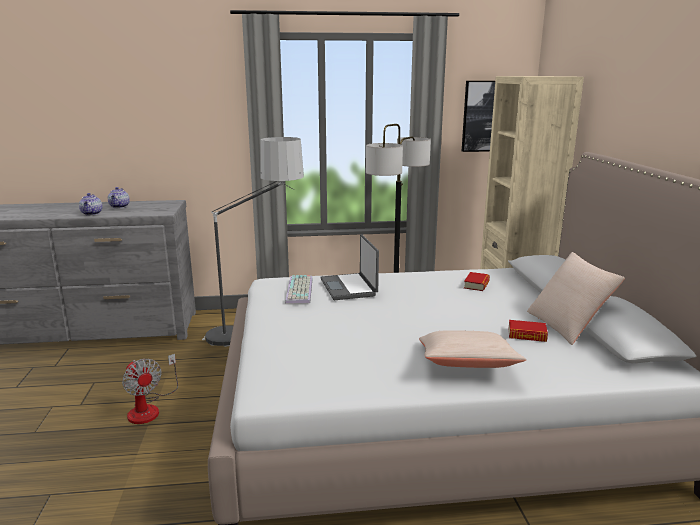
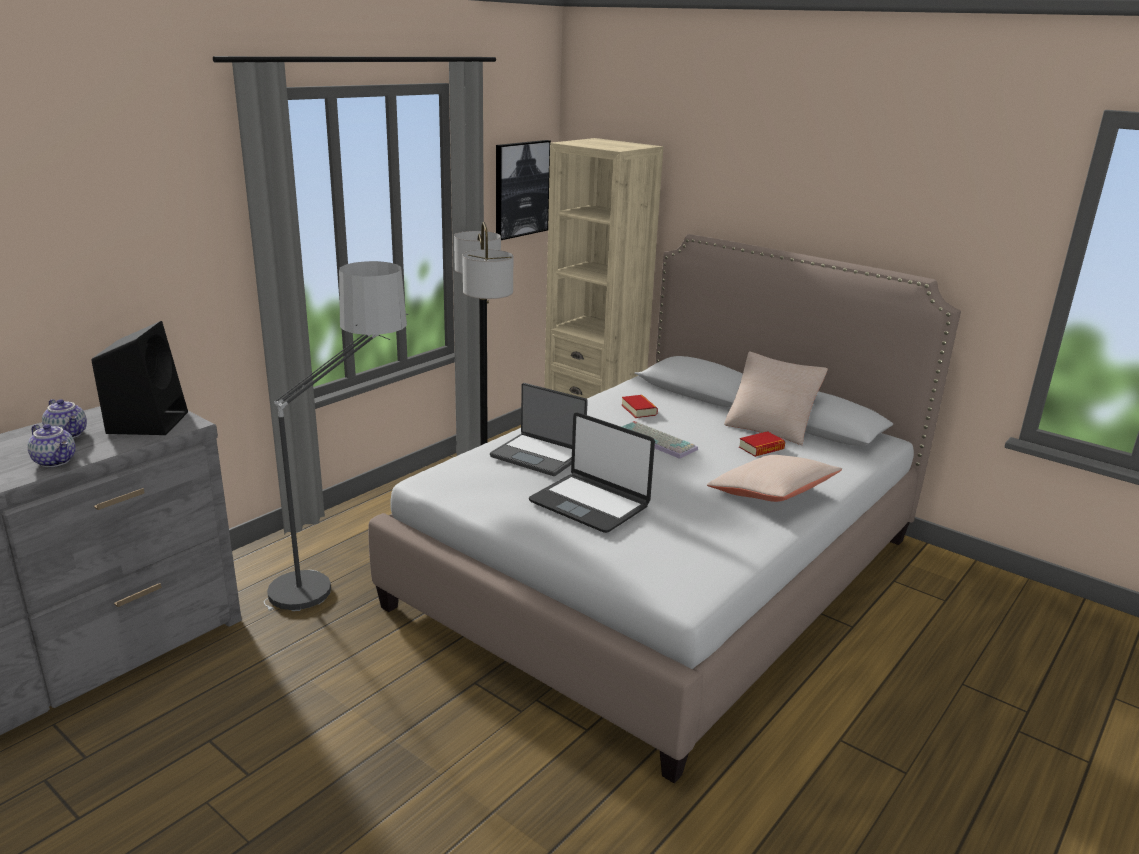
camera: 45 degrees left, 5 degrees up
fan [122,354,178,424] -> none
keyboard [285,275,313,303] -> keyboard moved to [621,421,698,459]
none -> black speaker [92,321,188,435]
none -> laptop [529,412,655,533]

